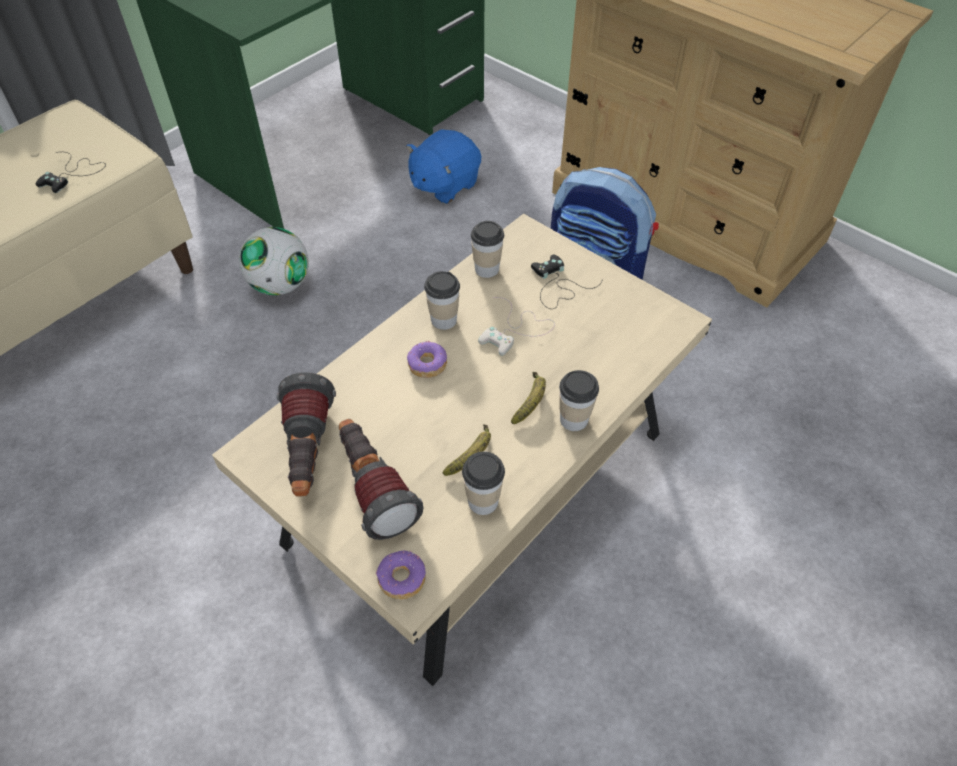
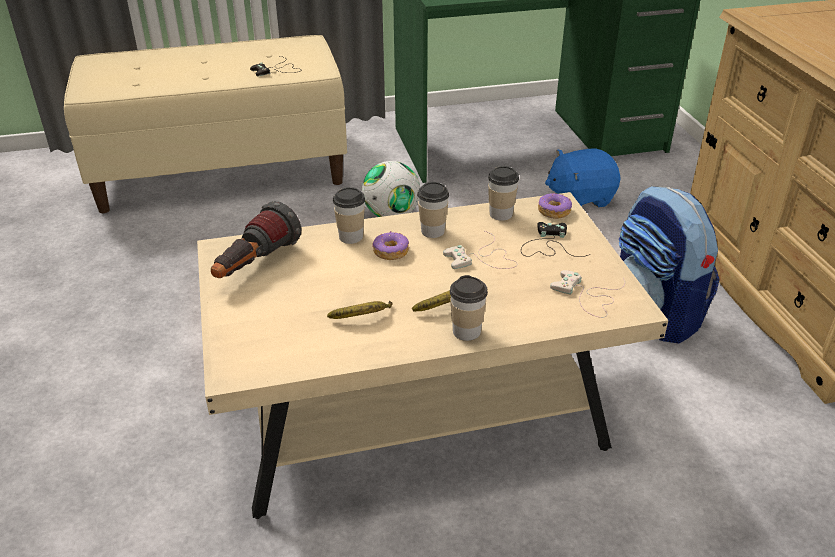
camera: 35 degrees right, 15 degrees down
flashlight [339,419,424,540] -> none
donut [376,551,426,600] -> donut moved to [538,193,572,219]
cup [462,451,505,515] -> cup moved to [333,187,365,244]
none -> white game controller [550,270,625,318]

